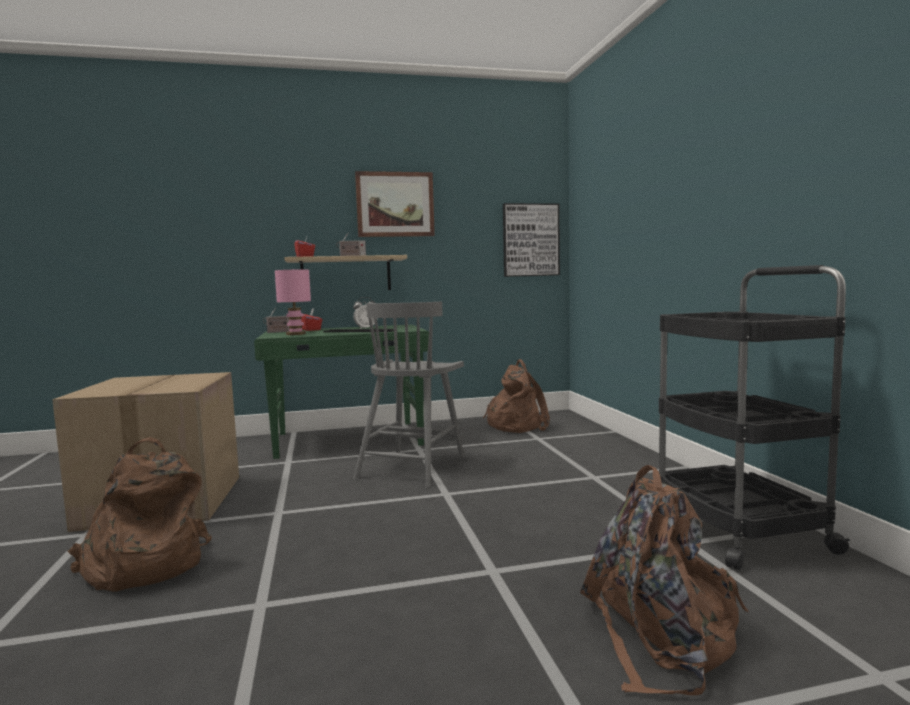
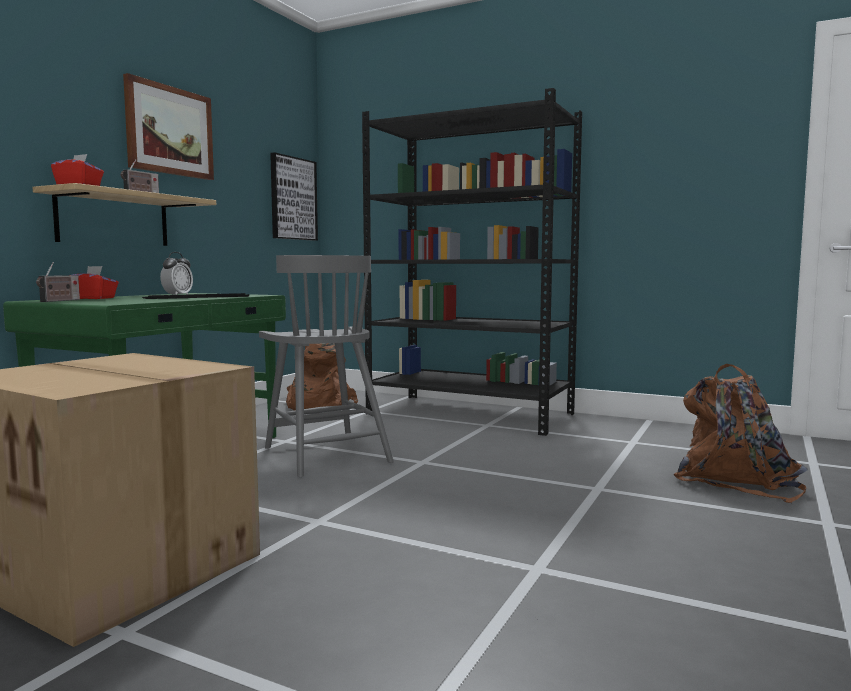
camera: 50 degrees left, 0 degrees up
brown backpack [67,437,212,592] -> none
pink table lamp [275,269,311,335] -> none
black cart [659,265,850,570] -> none
none -> black bookcase [362,88,582,436]

